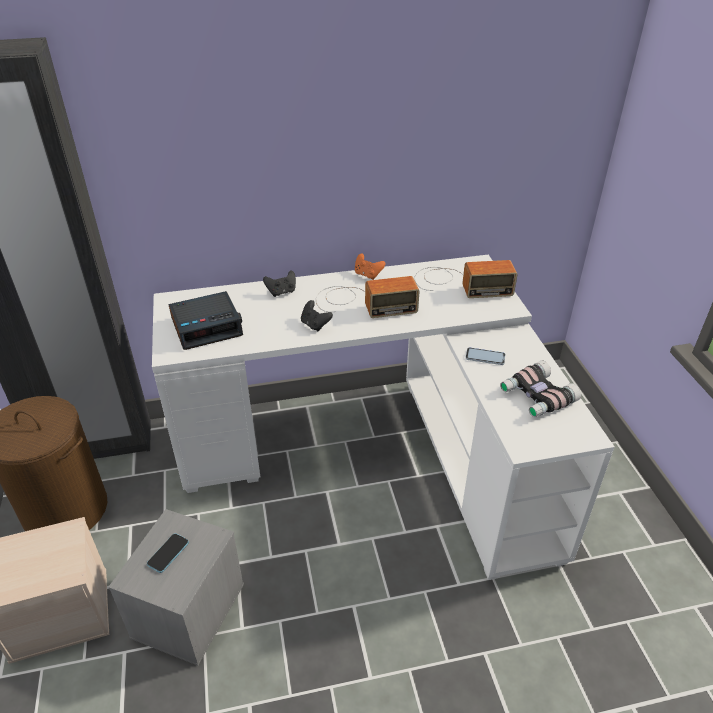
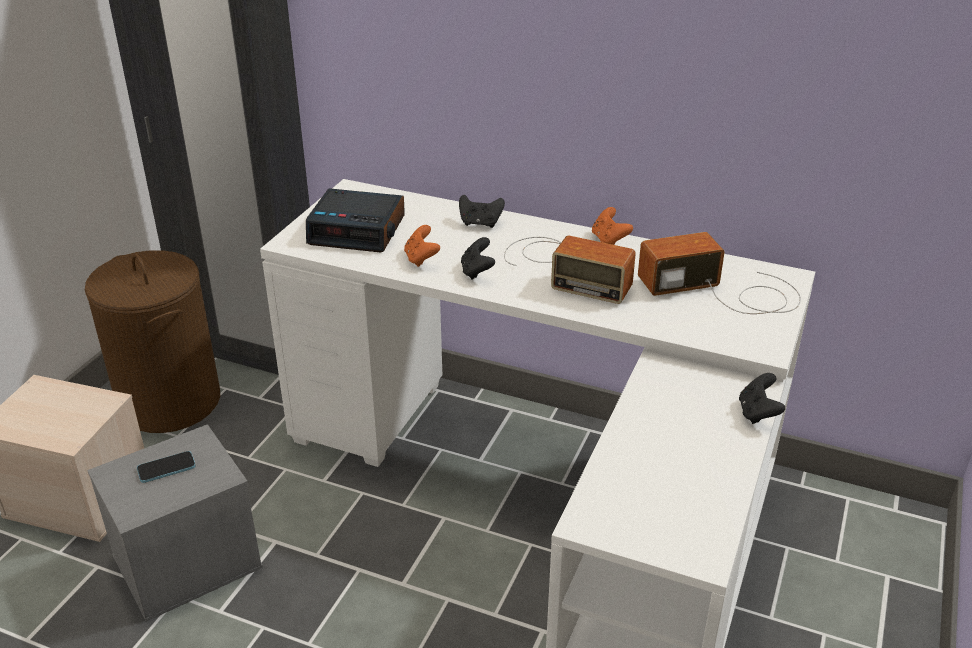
camera: 35 degrees right, 5 degrees down
radio [414,260,518,298] -> radio turned 135 degrees clockwise [638,232,801,314]
phone [466,347,505,365] -> none
binoculars [500,361,581,417] -> none
none -> orange game controller [404,225,440,267]
none -> black game controller [739,373,785,424]

